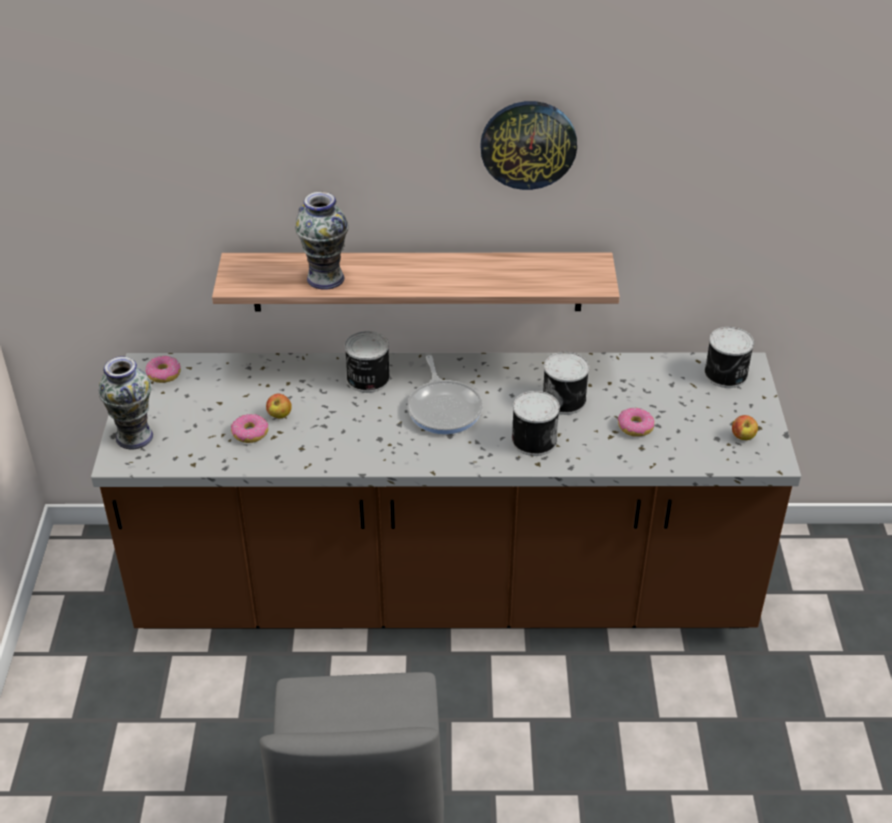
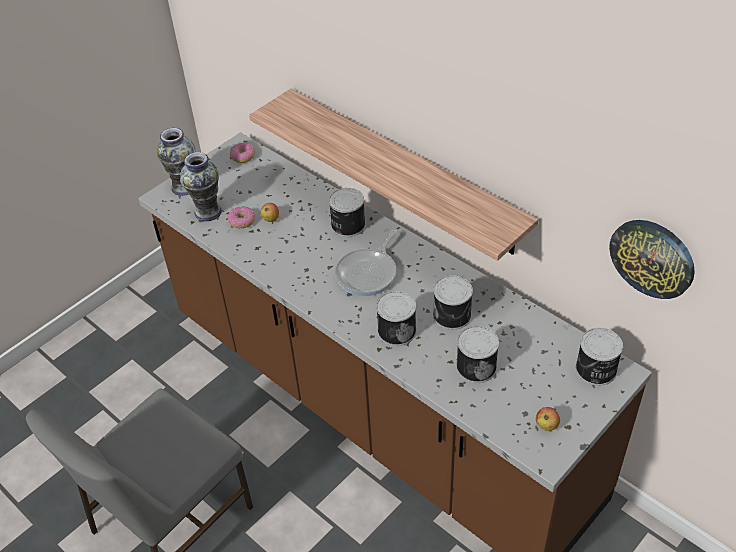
camera: 45 degrees right, 5 degrees up
vase [295,192,348,290] -> vase moved to [180,152,222,221]
wall clock [480,101,577,190] -> wall clock moved to [609,220,695,299]
donut [617,408,654,437] -> can [456,326,499,383]

